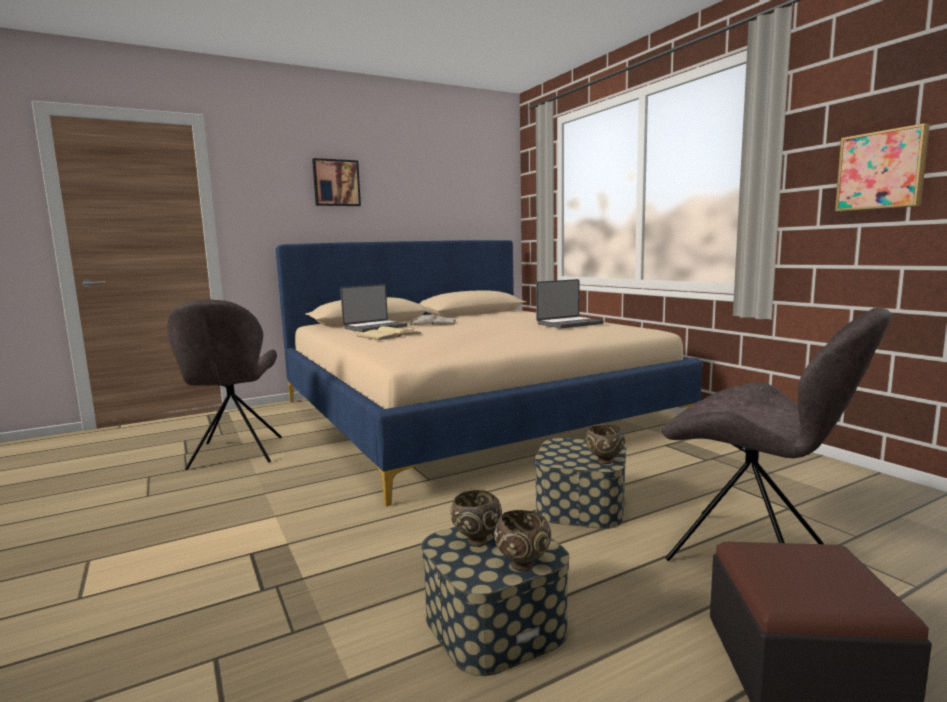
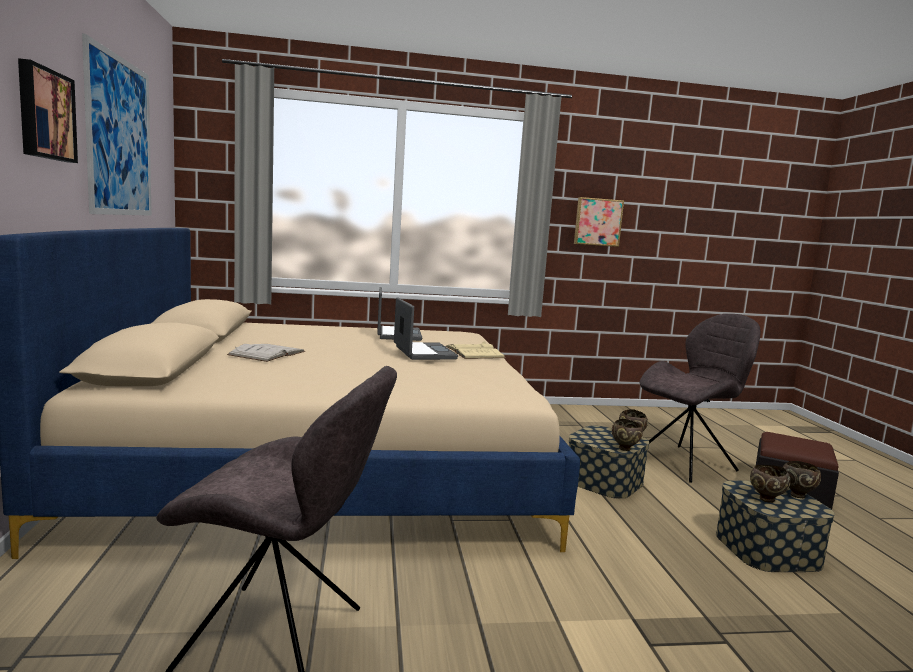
camera: 70 degrees left, 0 degrees up
laptop [340,284,407,332] -> laptop moved to [394,297,458,360]
beige book [357,326,421,340] -> beige book moved to [446,342,505,359]
none -> picture [82,33,152,216]
none -> brown bowl [612,419,643,451]

